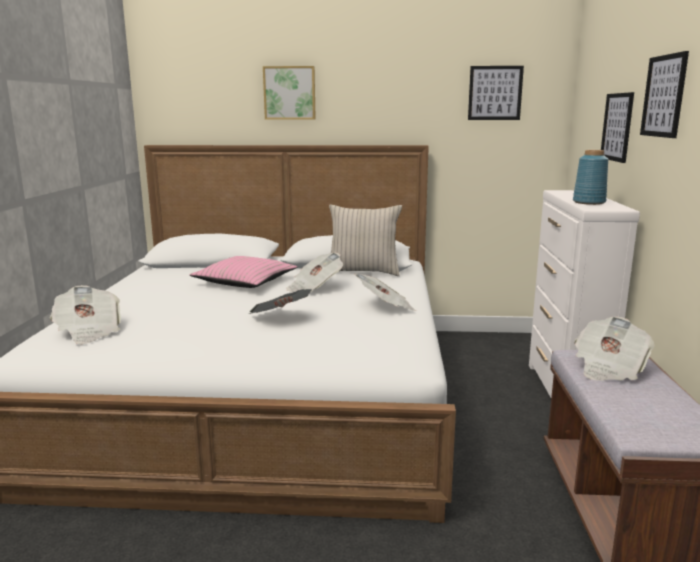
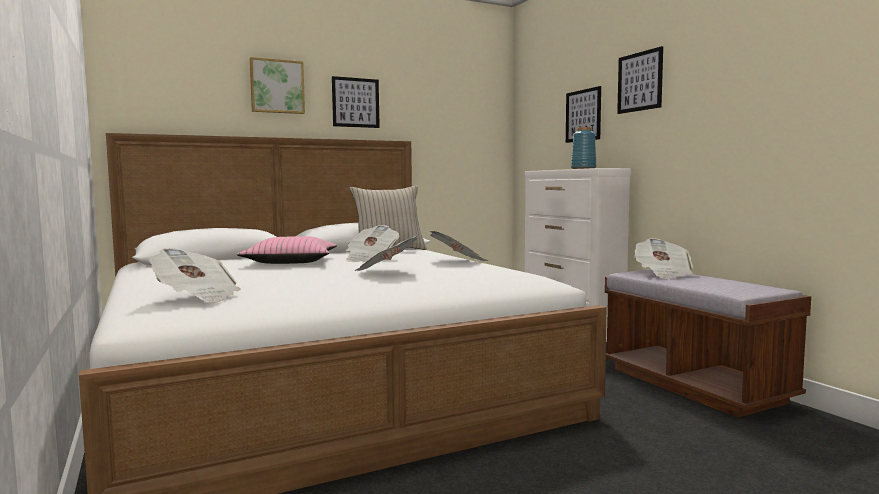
camera: 30 degrees left, 10 degrees down
picture [468,66,524,120] -> picture moved to [332,76,380,128]

